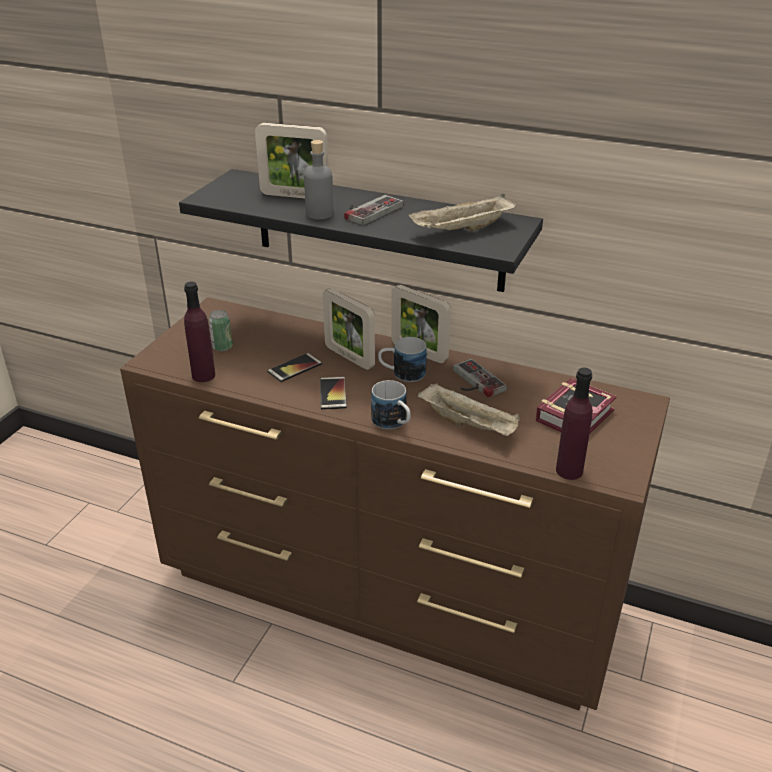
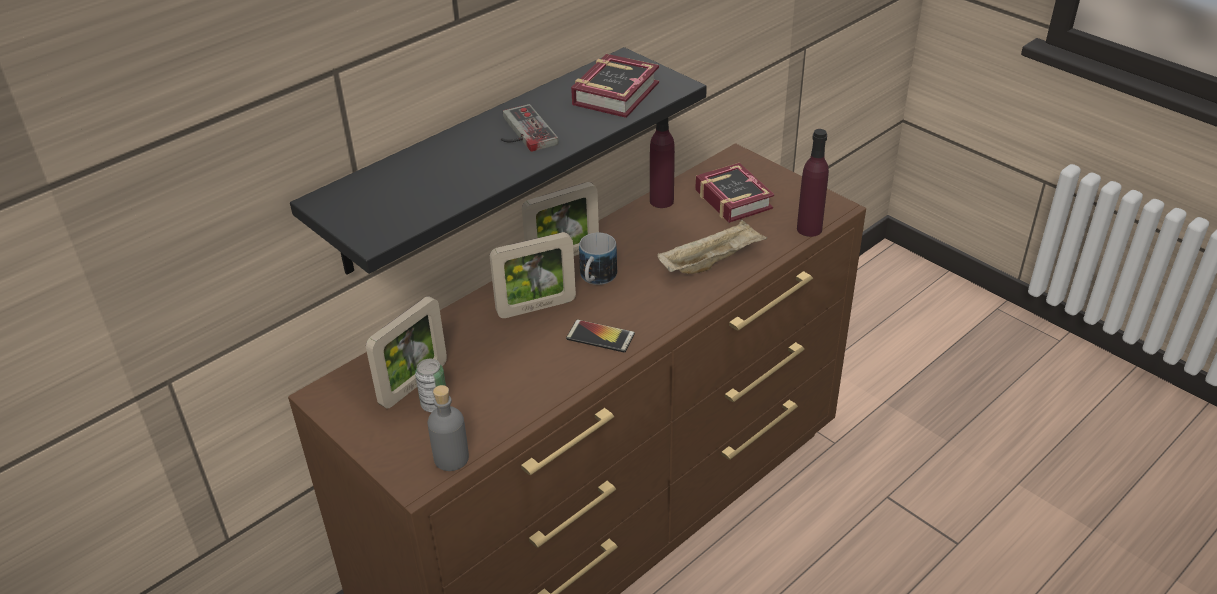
camera: 65 degrees left, 5 degrees up
purple bottle [184,282,215,382] -> purple bottle moved to [650,118,675,208]
picture frame [255,123,328,198] -> picture frame moved to [366,296,447,409]
phone [267,353,322,382] -> none
grey bottle [304,140,333,220] -> grey bottle moved to [428,385,469,471]
mug [371,380,411,429] -> none
beige tray [409,194,516,231] -> book [571,54,659,118]
game controller [453,359,507,398] -> none

